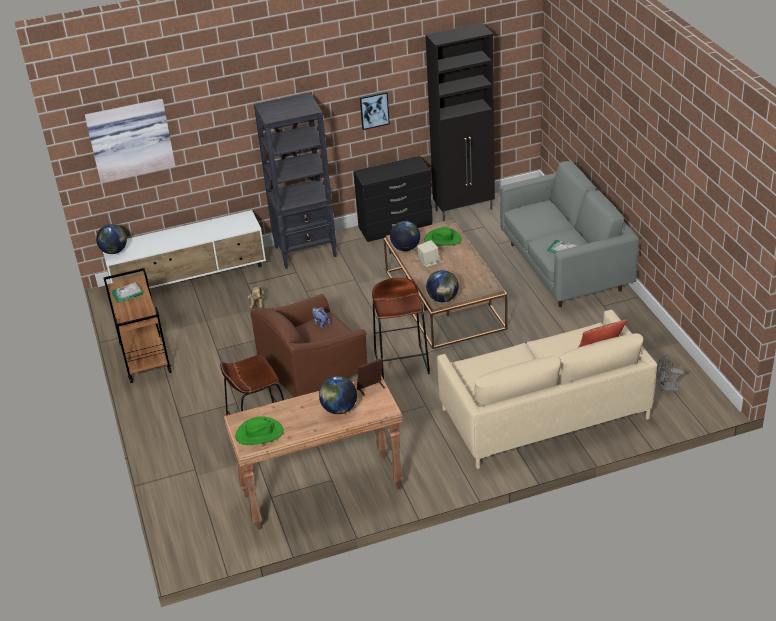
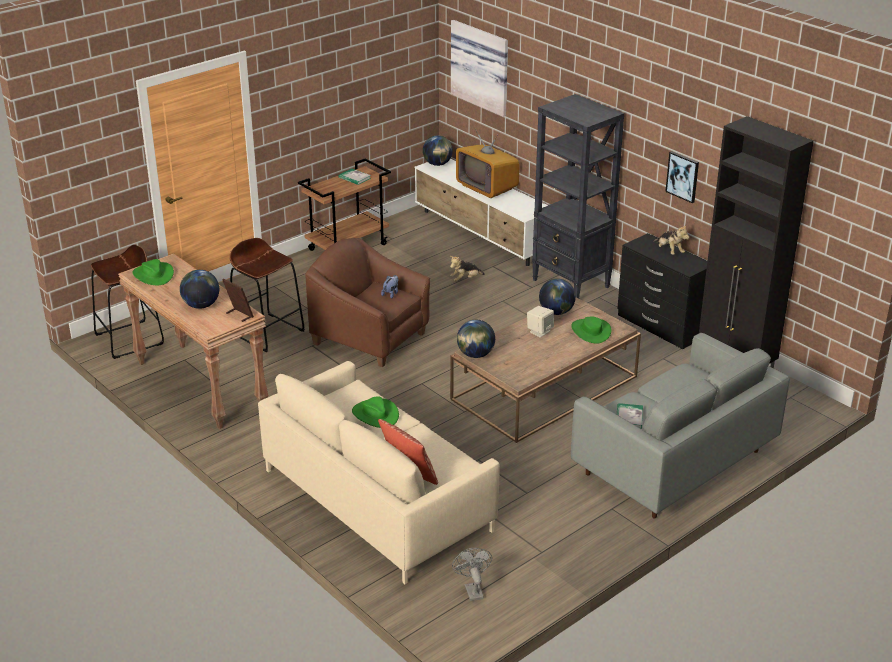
camera: 65 degrees right, 5 degrees down
brown stool [372,277,430,379] -> brown stool moved to [91,245,164,359]
none -> green hat [352,397,399,428]
none -> television [456,129,520,198]
none -> plush toy [653,225,690,255]

